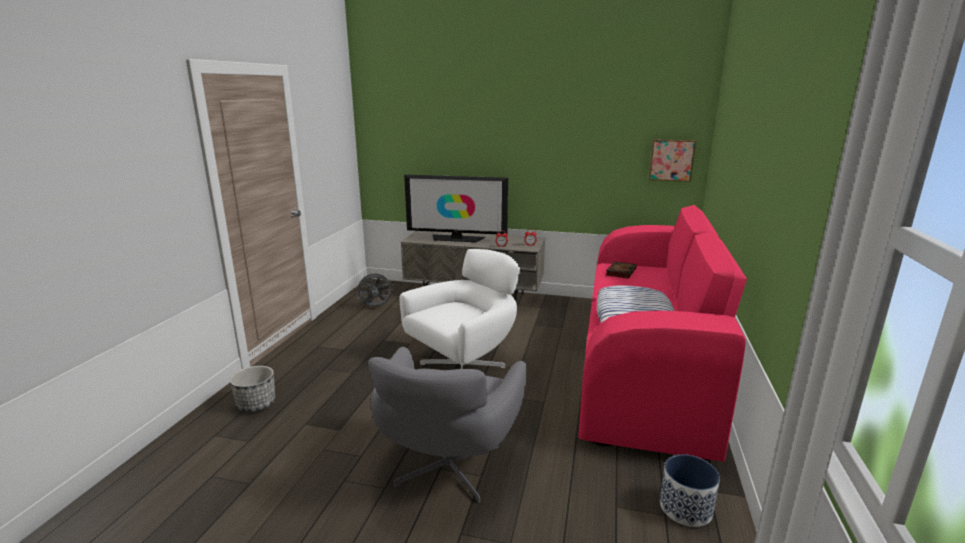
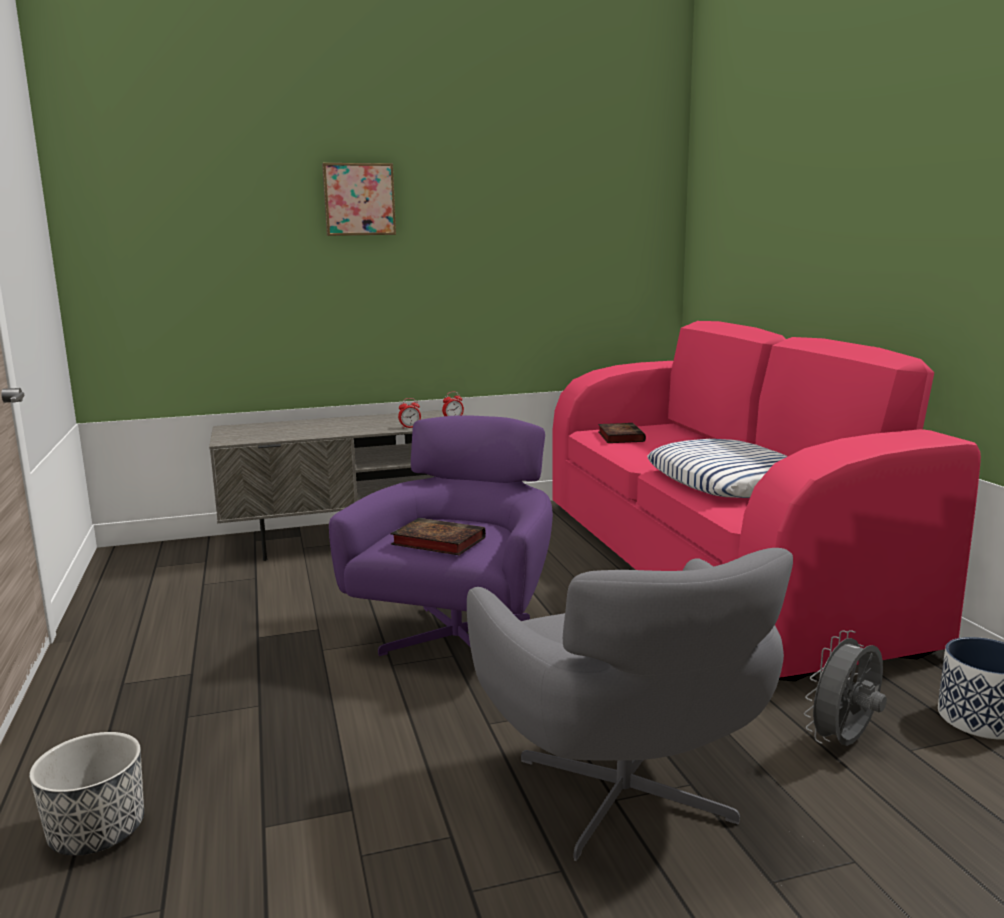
camera: 30 degrees left, 5 degrees down
grey fan [355,271,393,307] -> grey fan moved to [804,630,887,746]
white armchair [400,249,520,369] -> purple armchair [329,415,553,656]
television [404,175,508,242] -> none
picture [649,139,696,182] -> picture moved to [322,163,396,236]
none -> book [390,518,486,555]

